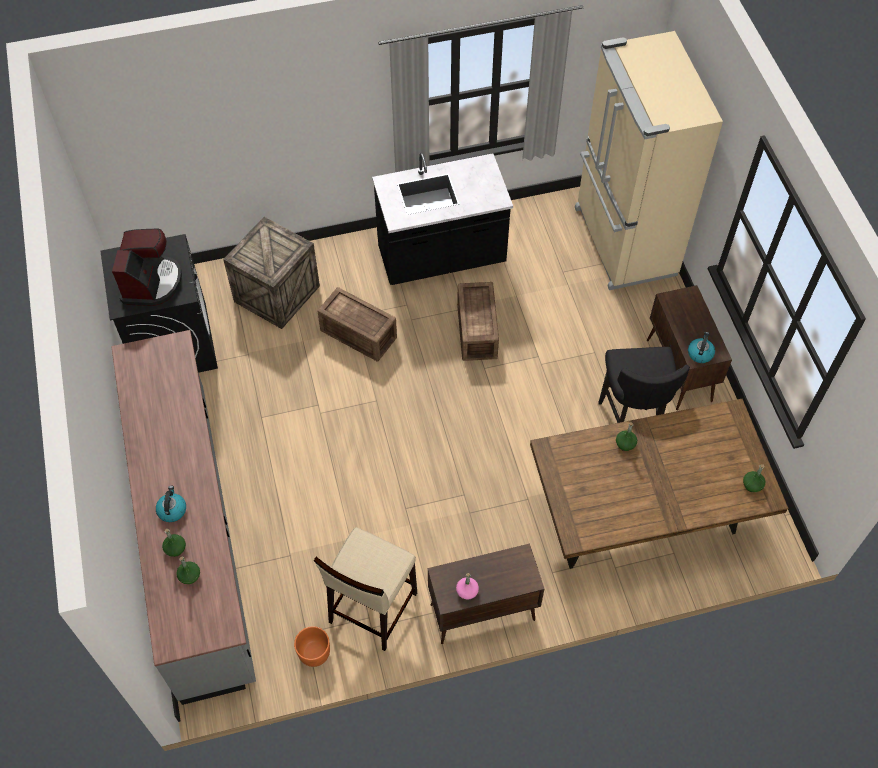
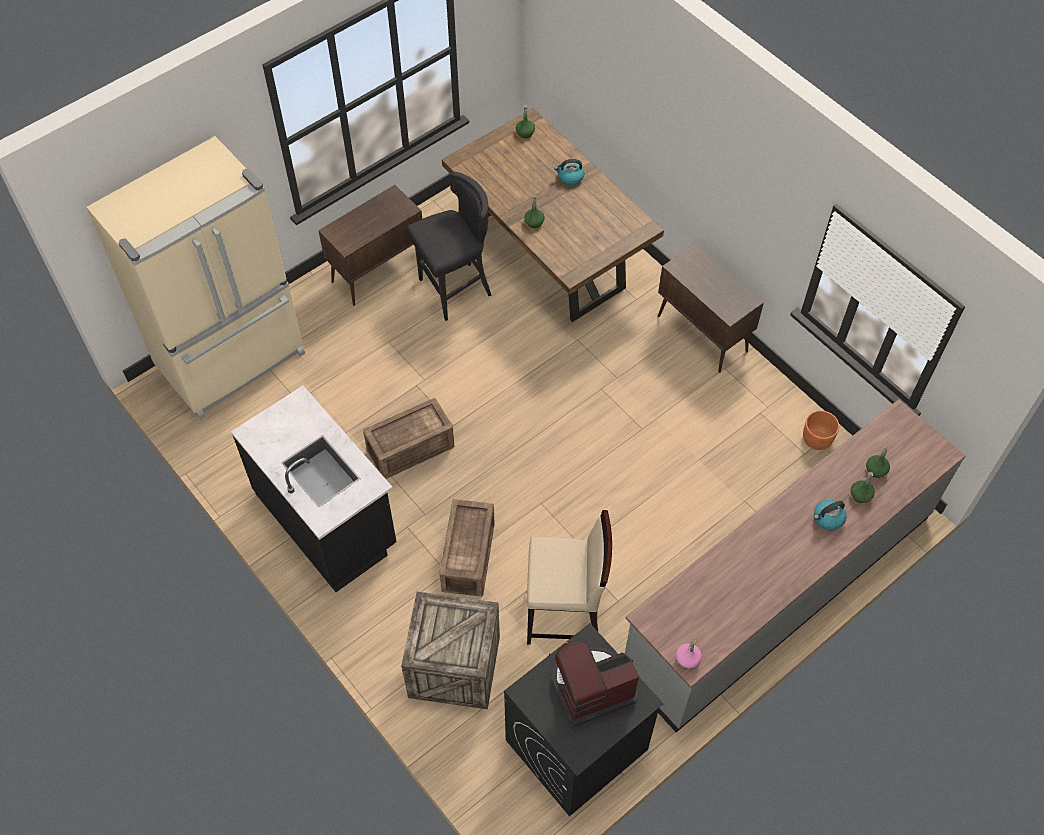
camera: 115 degrees left, 0 degrees up
beige stool [314,527,417,651] -> beige stool moved to [527,510,612,645]
pink bottle [456,573,479,600] -> pink bottle moved to [676,639,702,668]
kettle [688,332,715,363] -> kettle moved to [554,159,584,185]

